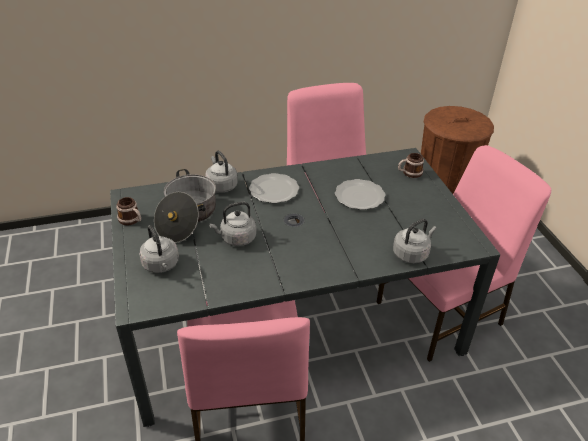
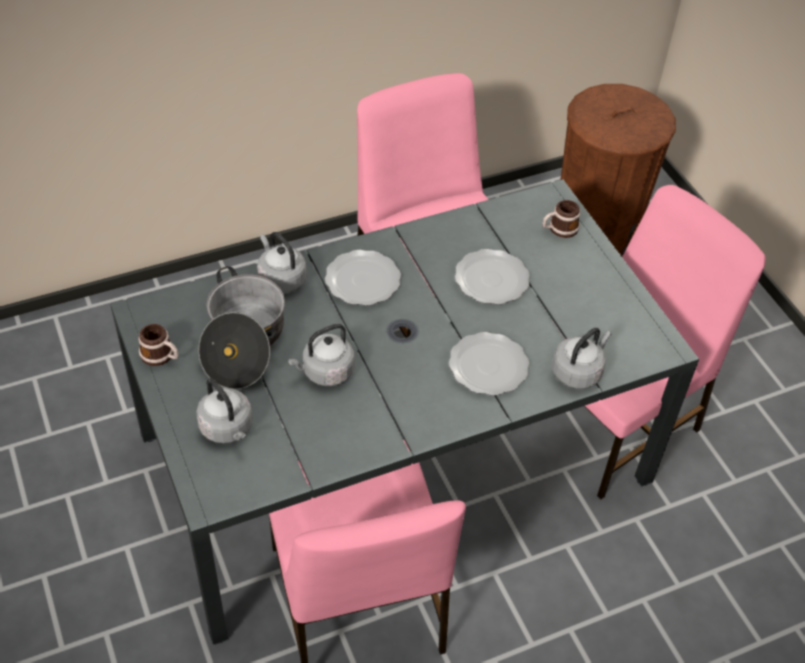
camera: 10 degrees left, 10 degrees up
none -> plate [449,332,529,396]

